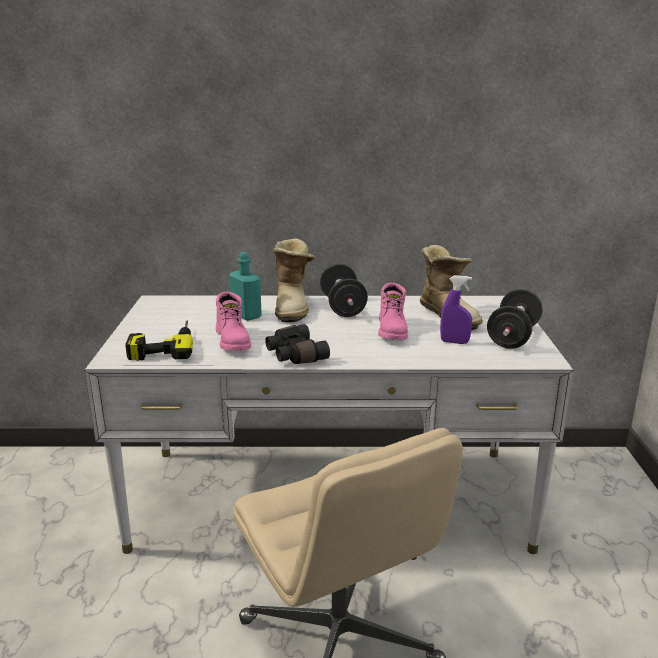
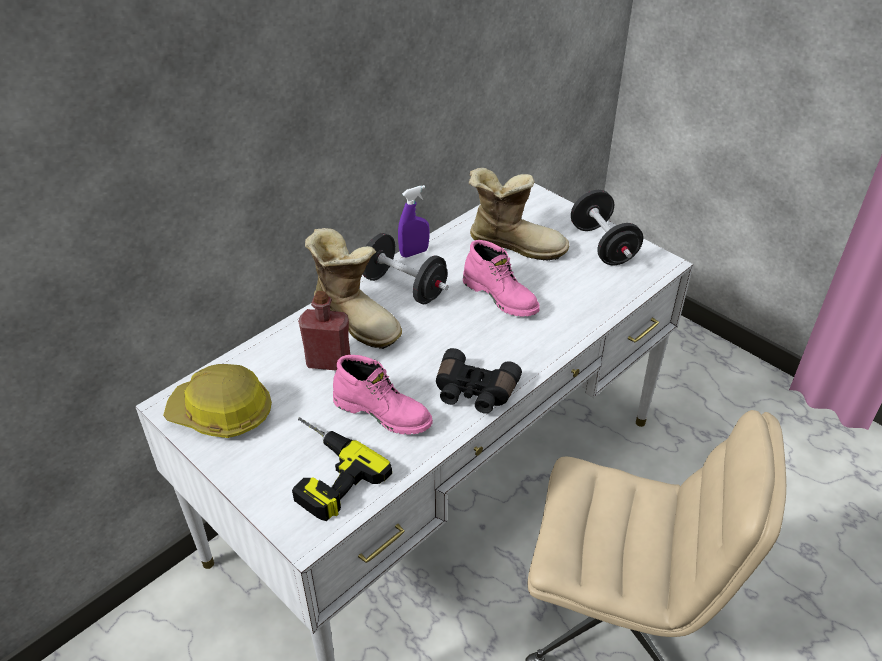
camera: 45 degrees left, 20 degrees up
turquoise bottle [229,252,262,321] -> red bottle [298,291,350,371]
purple spray bottle [440,275,472,344] -> purple spray bottle moved to [398,185,430,257]
none -> hard hat [163,364,272,438]

